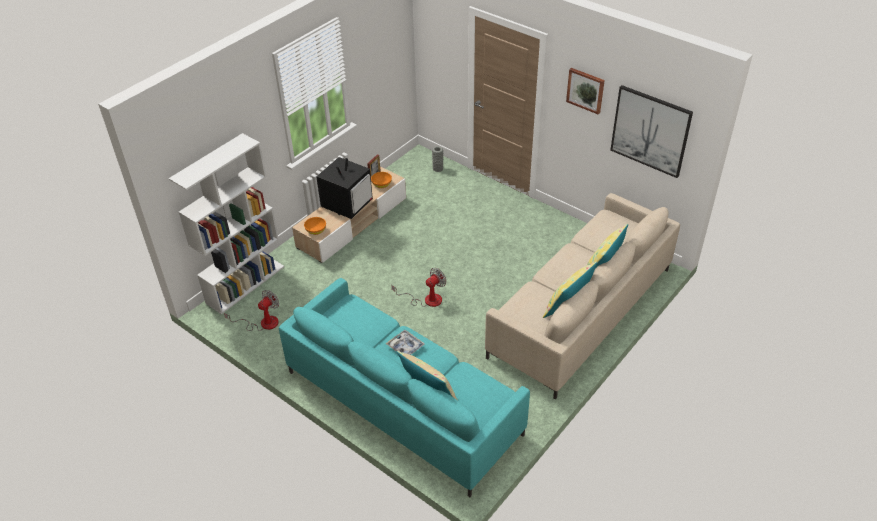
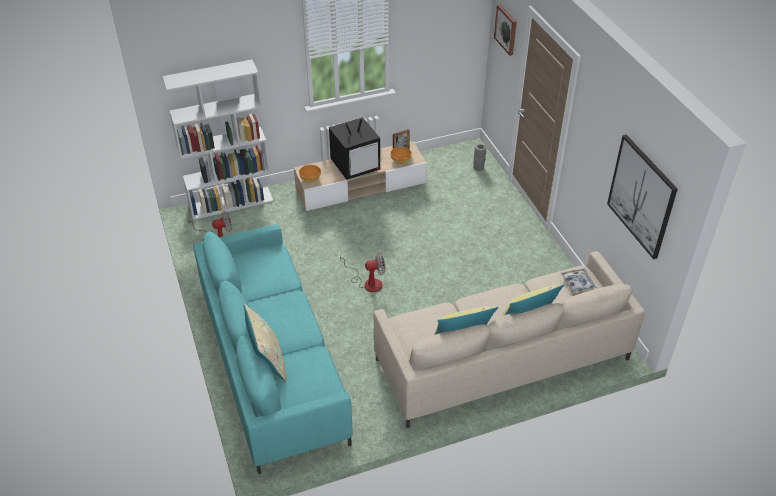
camera: 30 degrees right, 0 degrees up
tray [386,330,425,355] -> tray moved to [561,268,597,293]
picture [566,68,605,115] -> picture moved to [494,4,517,56]

